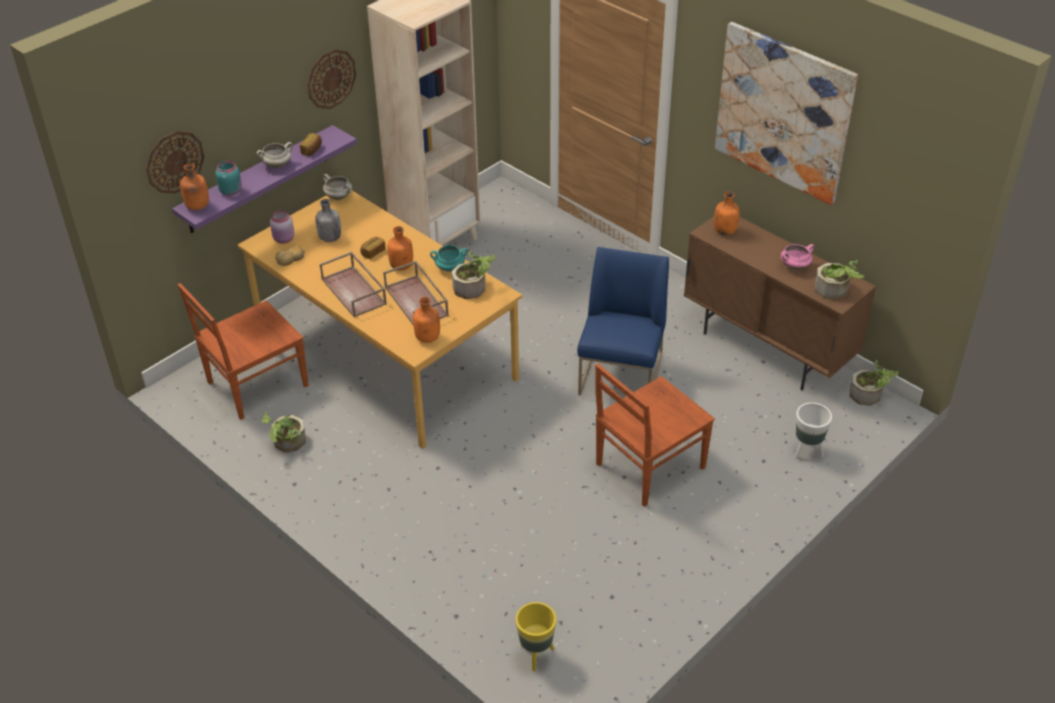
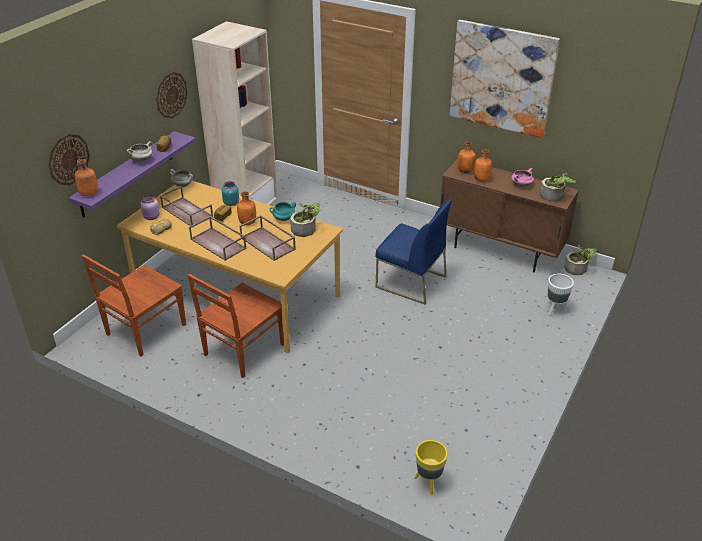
camera: 15 degrees left, 5 degrees down
turquoise jar [215,161,242,196] -> turquoise jar moved to [222,181,239,206]
potted plant [262,411,306,452] -> none
grey bottle [315,199,341,242] -> brown tray [160,186,213,226]
orange bottle [413,297,440,343] -> orange bottle moved to [474,149,492,181]
blue chair [577,247,669,395] -> blue chair turned 120 degrees clockwise [376,199,452,305]
brown chair [595,363,715,507] -> brown chair moved to [188,274,284,378]

